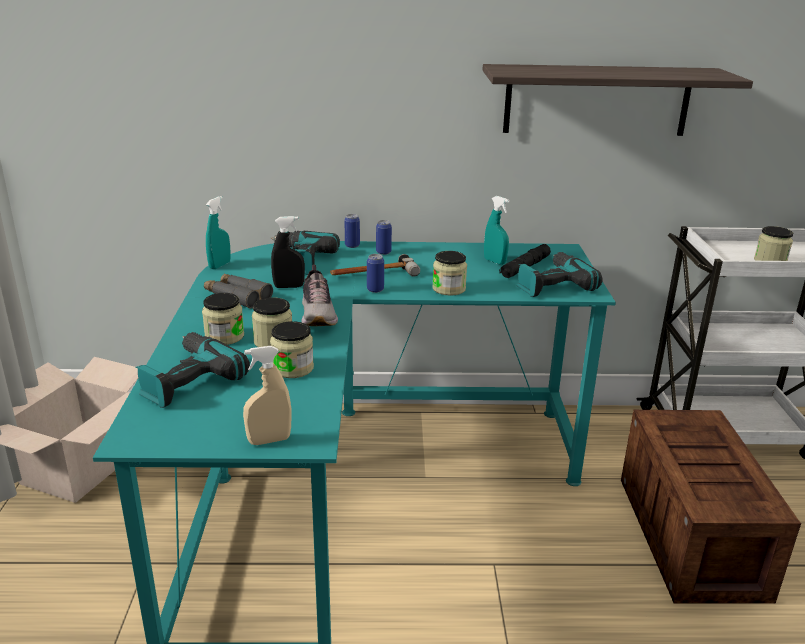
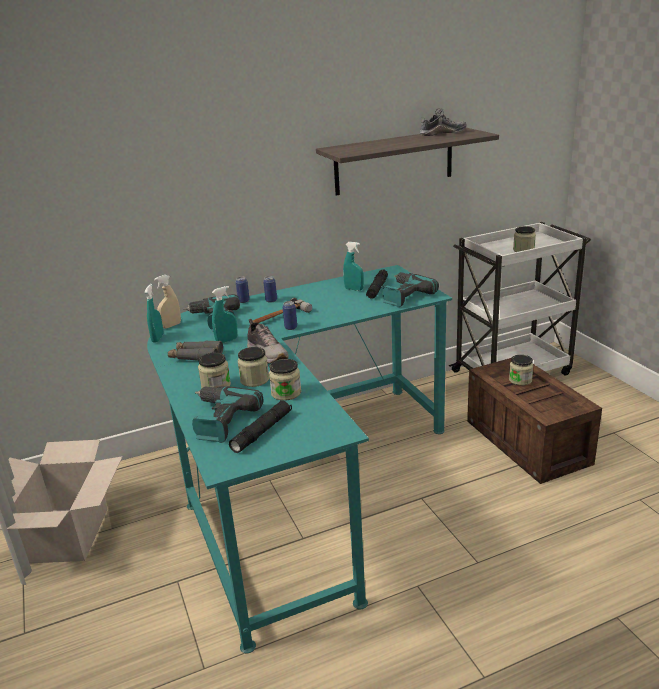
camera: 20 degrees left, 0 degrees up
beige spray bottle [243,346,292,445] -> beige spray bottle moved to [154,275,181,329]
black spray bottle [271,216,305,288] -> turquoise spray bottle [212,286,238,343]
jar [432,251,467,296] -> jar moved to [509,355,533,386]
none -> black flashlight [229,401,292,453]
none -> shoe [420,108,467,136]

